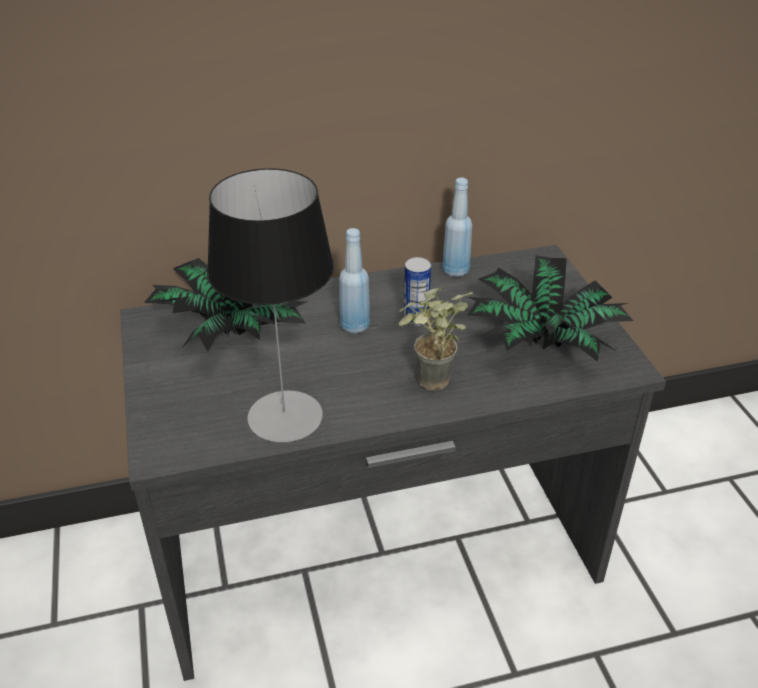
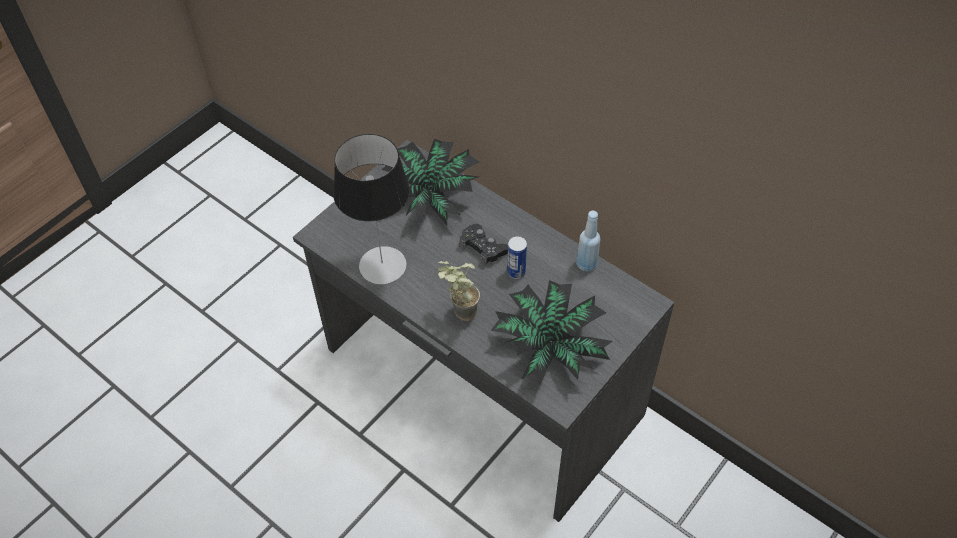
camera: 55 degrees right, 15 degrees up
blue bottle [339,228,370,334] -> black game controller [459,224,508,266]

